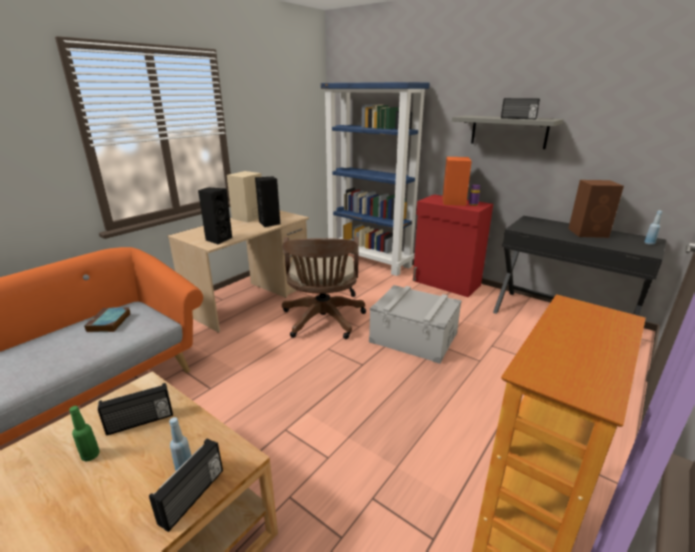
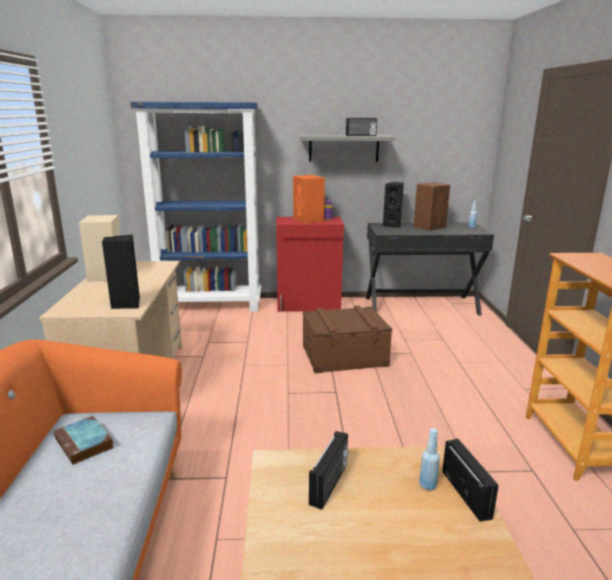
camera: 40 degrees left, 5 degrees down
green bottle [69,406,99,461] -> none
black speaker [255,176,280,227] -> black speaker moved to [383,182,404,228]
brown office chair [282,237,366,339] -> none
grey storage box [369,285,462,364] -> brown storage box [303,305,392,373]

